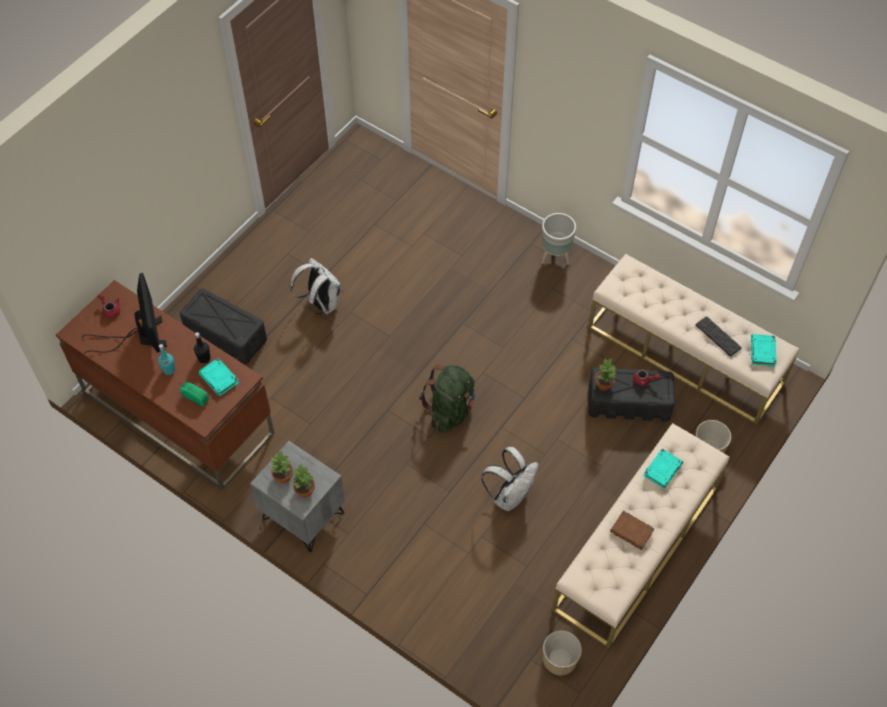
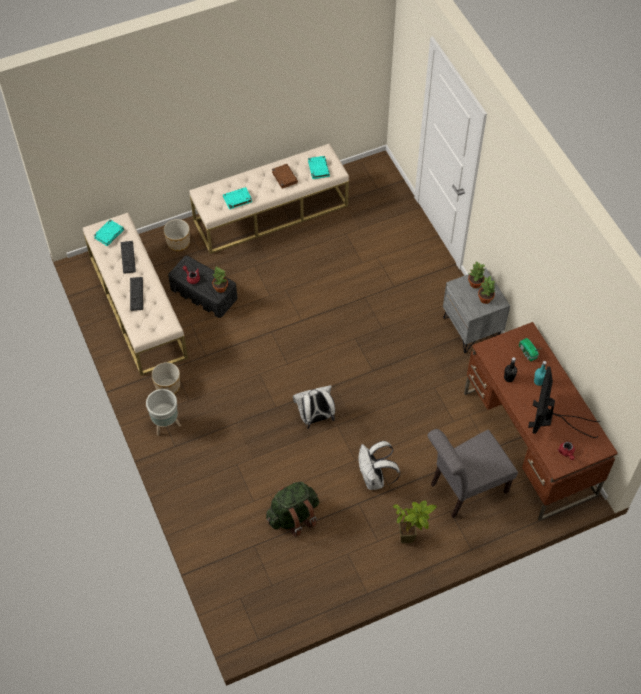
camera: 150 degrees left, 0 degrees up
black storage box [180,289,267,364] -> grey chair [427,429,518,518]
turquoise book [198,358,239,396] -> turquoise book moved to [308,156,330,179]
green backpack [419,364,476,433] -> green backpack moved to [266,481,319,537]
white backpack [481,447,539,511] -> white backpack moved to [293,385,335,429]
planter [543,630,582,676] -> planter moved to [151,362,180,394]
none -> keyboard [130,277,143,311]
none -> potted plant [393,500,437,543]

